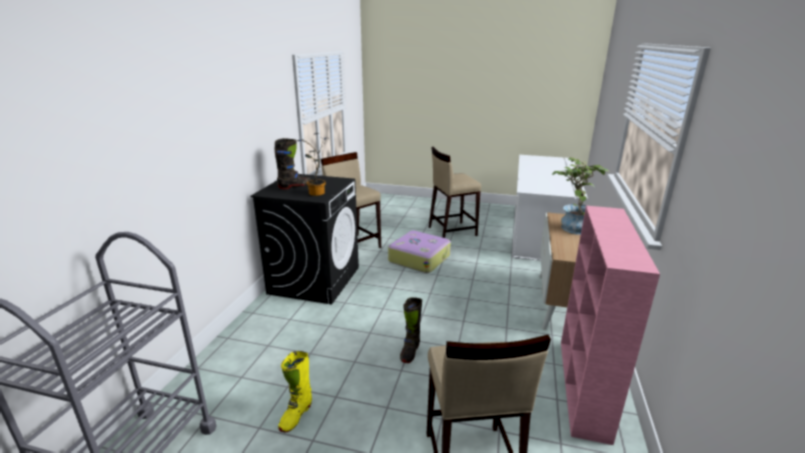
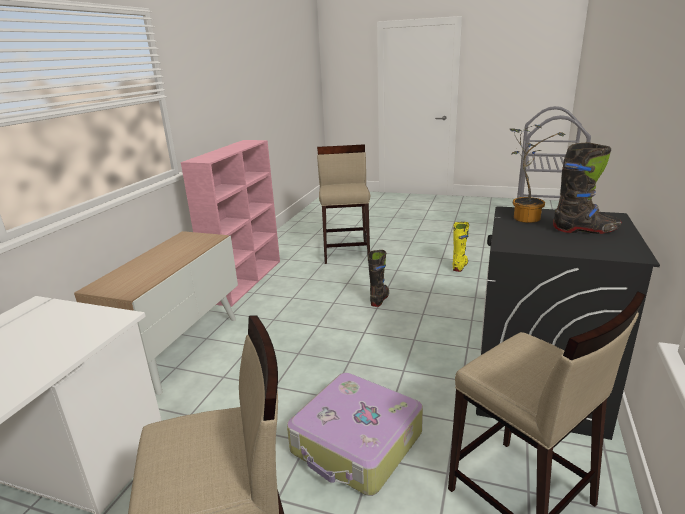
camera: 175 degrees left, 0 degrees up
black boot [275,138,310,189] -> black boot turned 135 degrees counterclockwise [553,142,621,234]
potted plant [552,157,609,235] -> none

